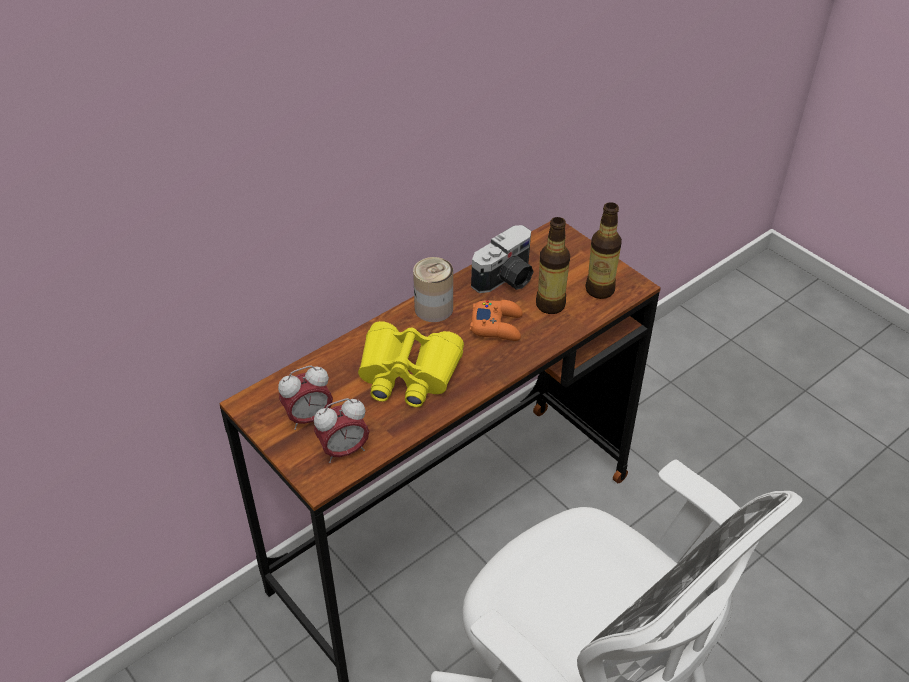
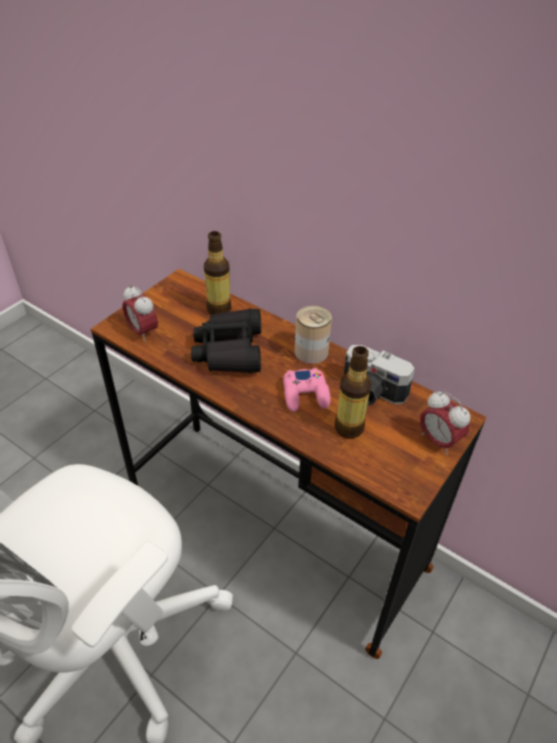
camera: 75 degrees right, 0 degrees up
alarm clock [278,365,333,430] -> alarm clock moved to [420,391,471,455]
yellow binoculars [358,321,464,407] -> black binoculars [191,309,261,373]
orange game controller [470,300,523,341] -> pink game controller [283,368,331,412]
bottle [586,202,622,299] -> bottle moved to [204,231,232,314]

